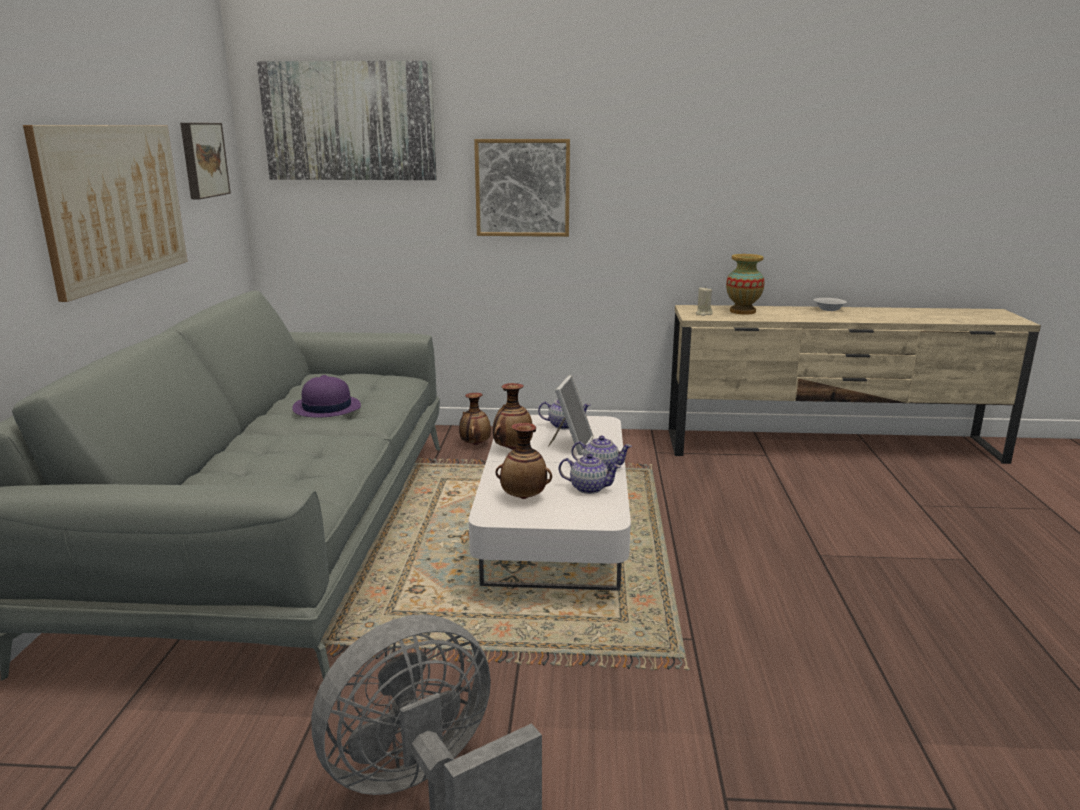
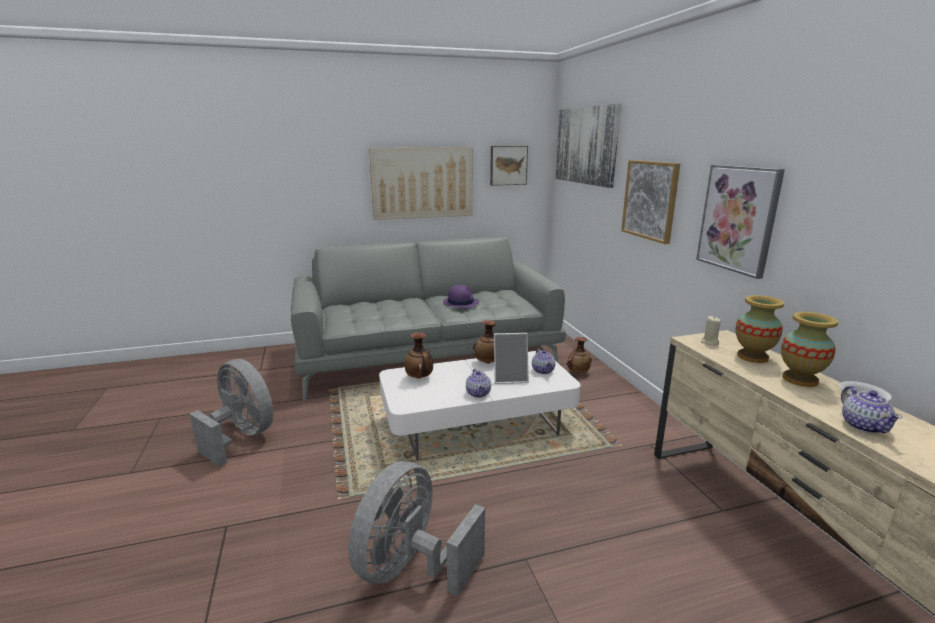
camera: 70 degrees right, 0 degrees up
teapot [559,454,621,494] -> teapot moved to [841,386,902,434]
none -> grey fan [348,461,485,597]
none -> picture [696,165,785,279]
none -> vase [781,312,838,387]

